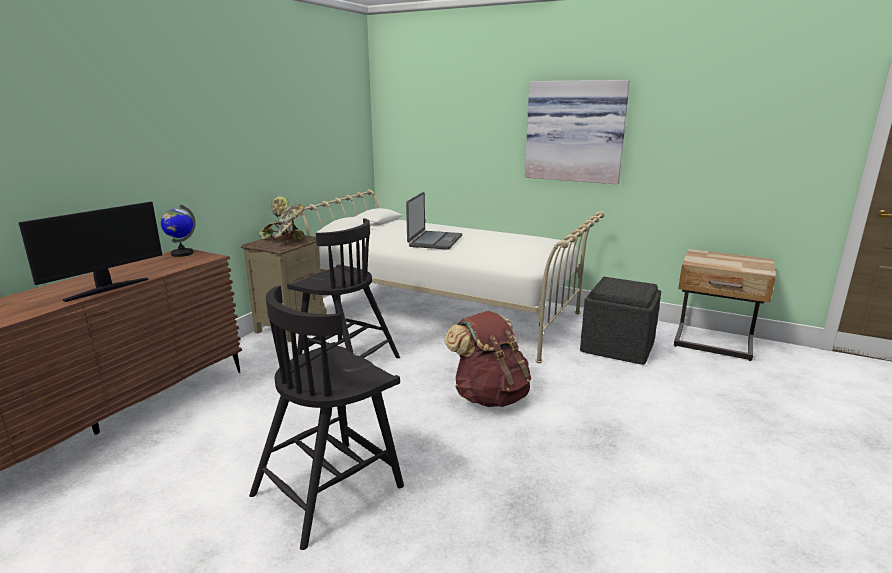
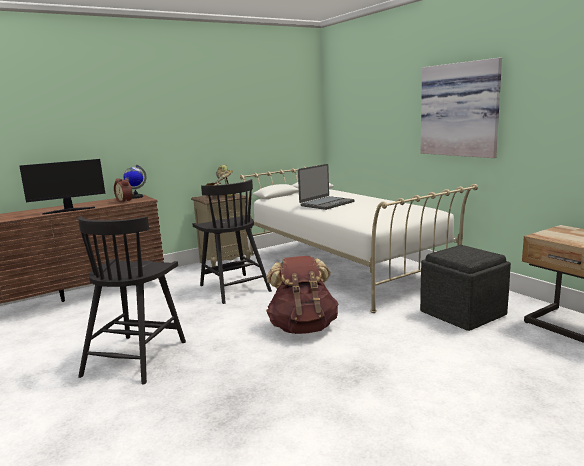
camera: 30 degrees right, 5 degrees down
black chair [249,285,404,550] -> black chair turned 60 degrees counterclockwise [78,216,186,384]
none -> alarm clock [114,178,133,202]

